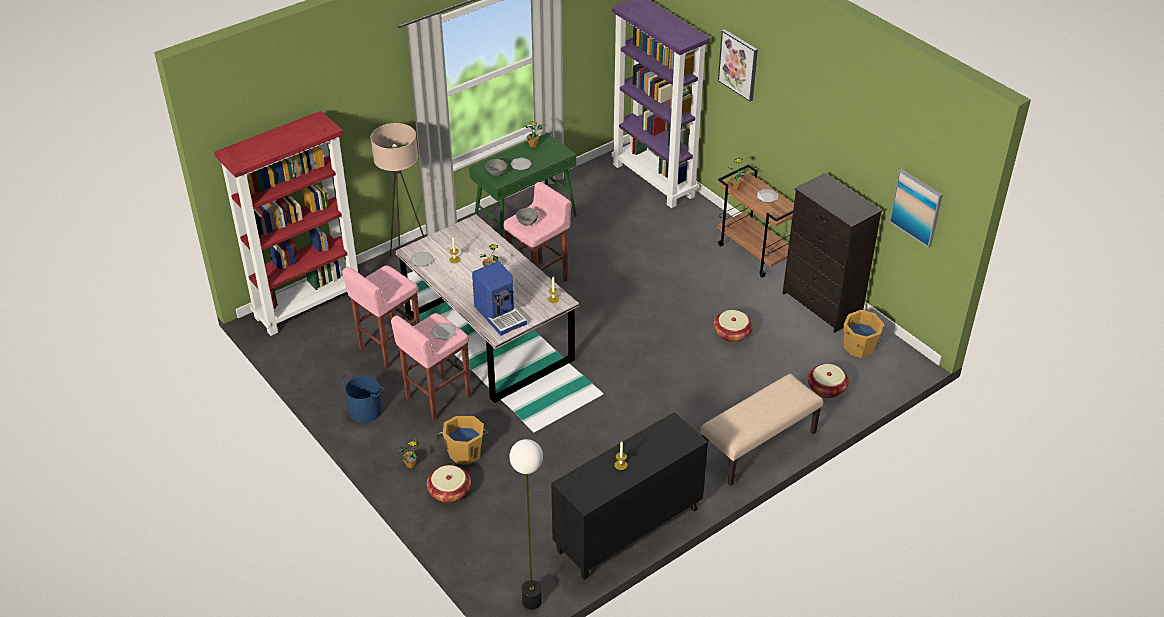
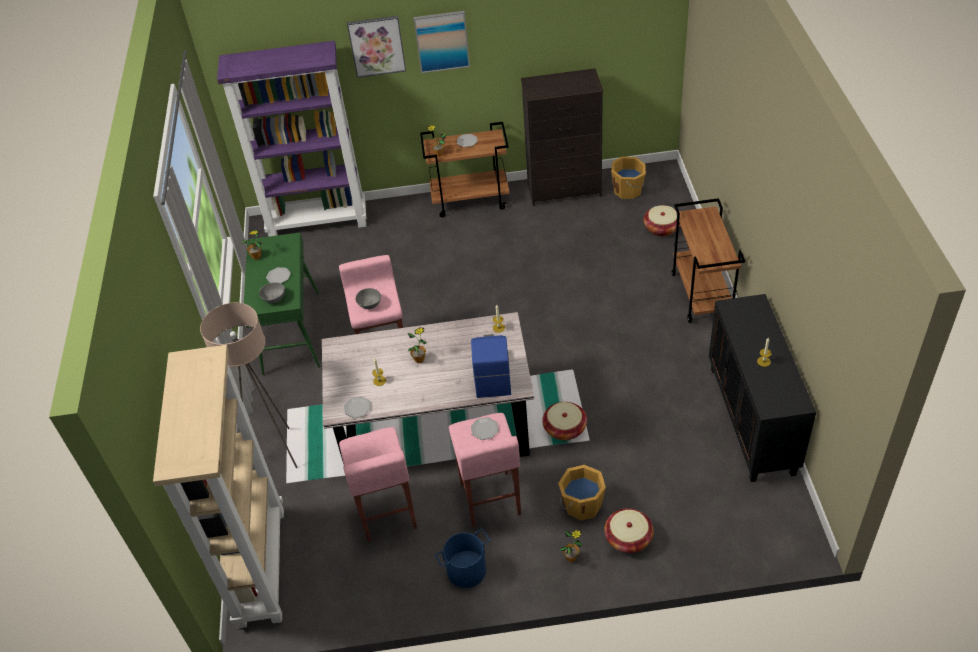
camera: 55 degrees left, 5 degrees up
red bookcase [214,111,358,336] -> beige bookcase [153,345,284,628]
coffee machine [472,261,527,336] -> coffee machine turned 90 degrees counterclockwise [471,334,511,398]
floor lamp [509,439,543,610] -> none
beige bench [700,374,823,486] -> brown cart [671,198,745,323]
basket [714,310,753,342] -> basket moved to [542,402,587,441]
picture [889,169,943,248] -> picture moved to [413,11,470,73]

